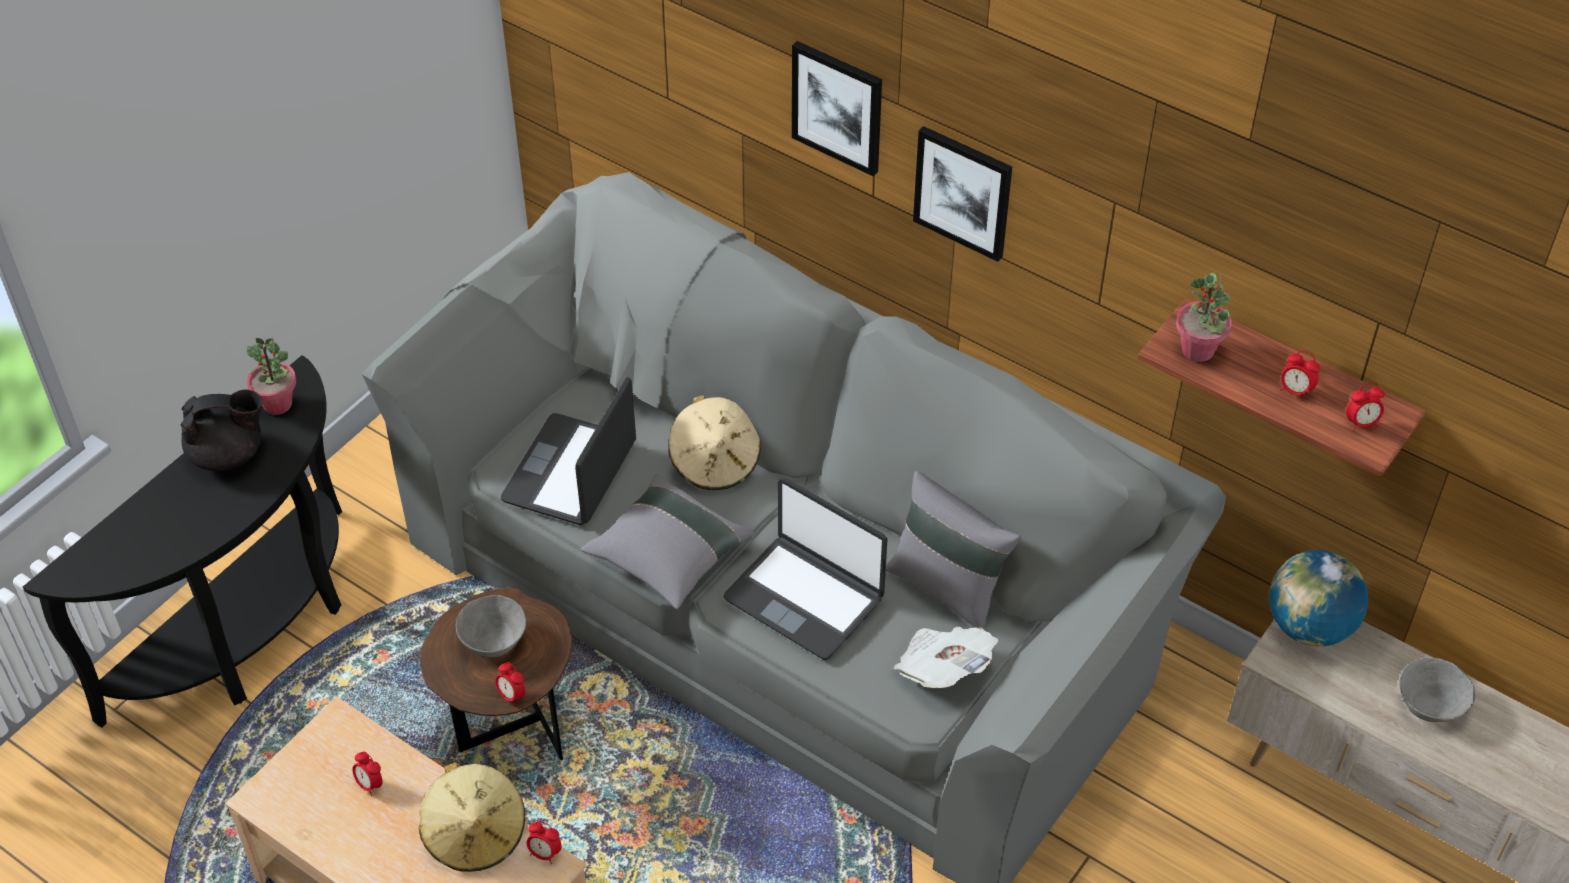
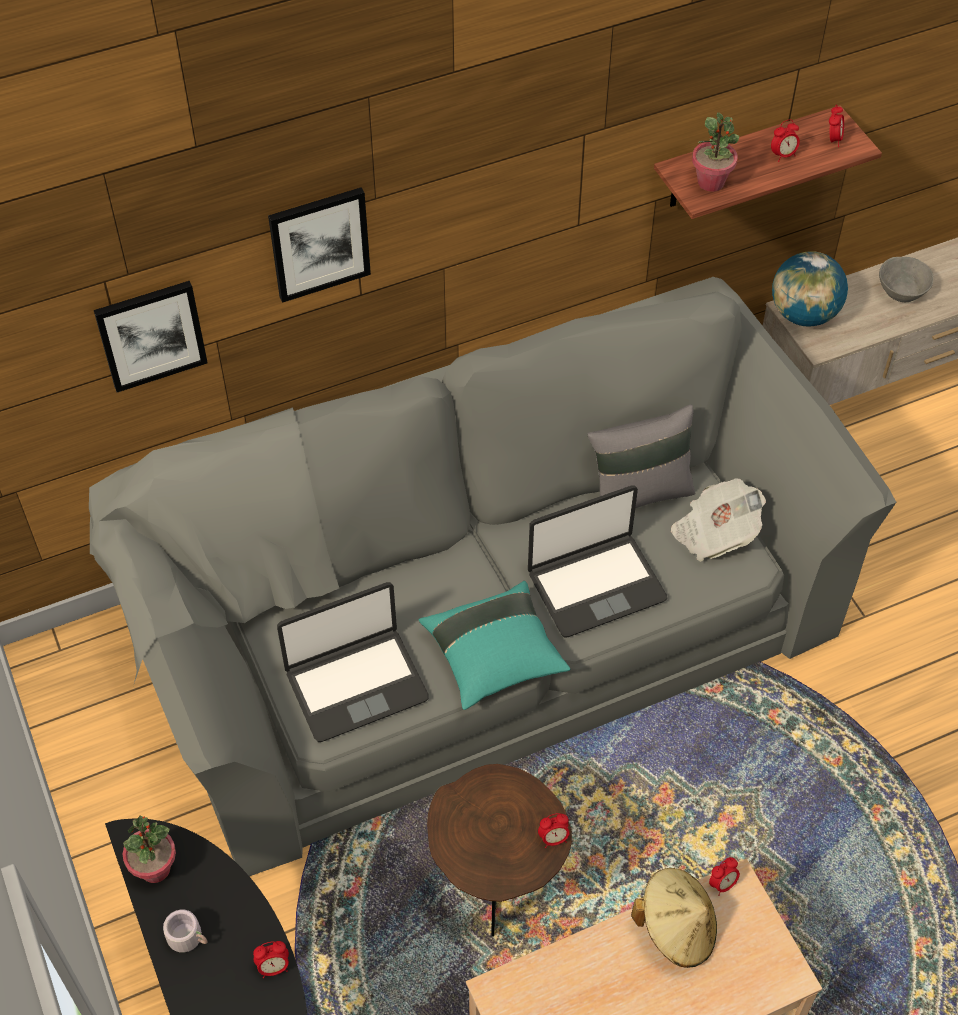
camera: 60 degrees left, 5 degrees up
black teapot [181,389,262,471] -> grey mug [163,910,208,953]
alarm clock [352,751,383,796] -> alarm clock moved to [253,941,289,978]
grey bowl [456,595,526,657] -> none
laptop [501,377,636,525] -> laptop turned 75 degrees counterclockwise [277,582,429,742]
grey pillow [581,474,755,610] -> turquoise pillow [419,581,570,710]
beige hat [668,395,761,490] -> none
picture [913,126,1012,262] -> picture moved to [94,281,208,393]

